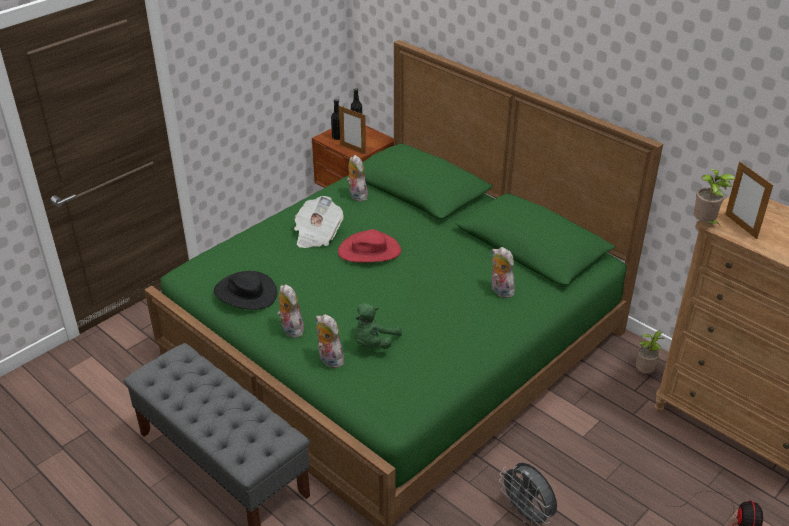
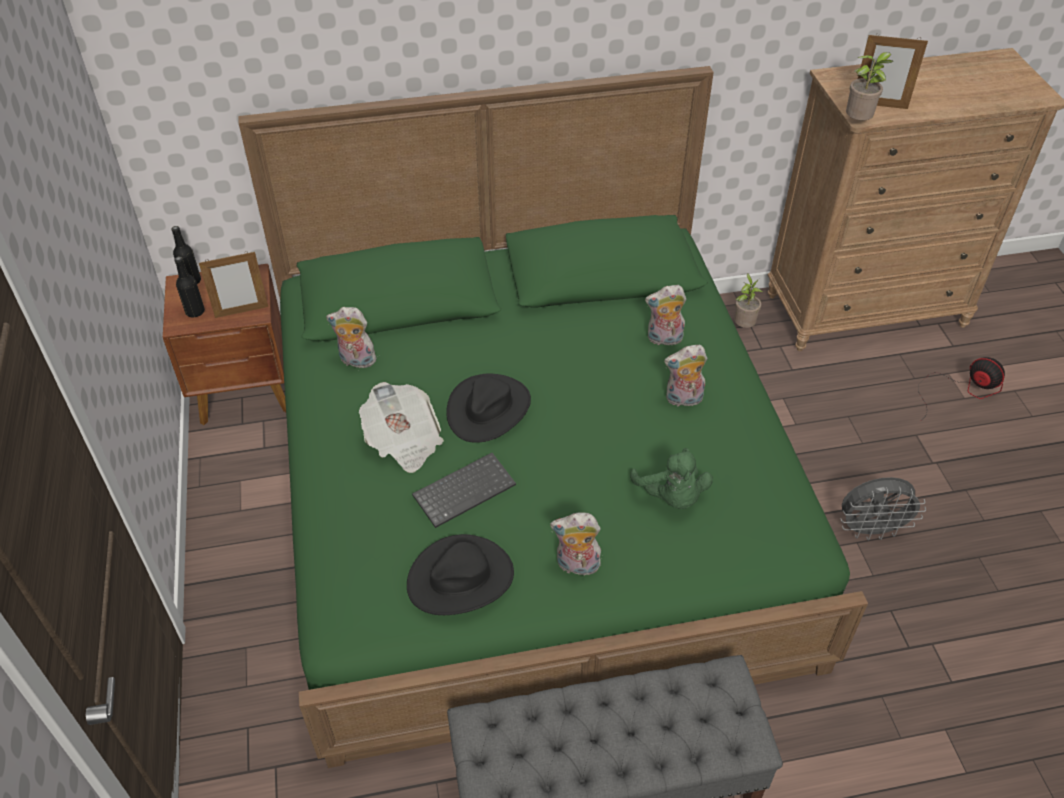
camera: 55 degrees left, 10 degrees up
plush toy [316,314,344,368] -> plush toy moved to [664,345,707,406]
red hat [338,229,401,263] -> black hat [446,373,531,443]
none -> keyboard [412,453,516,528]

